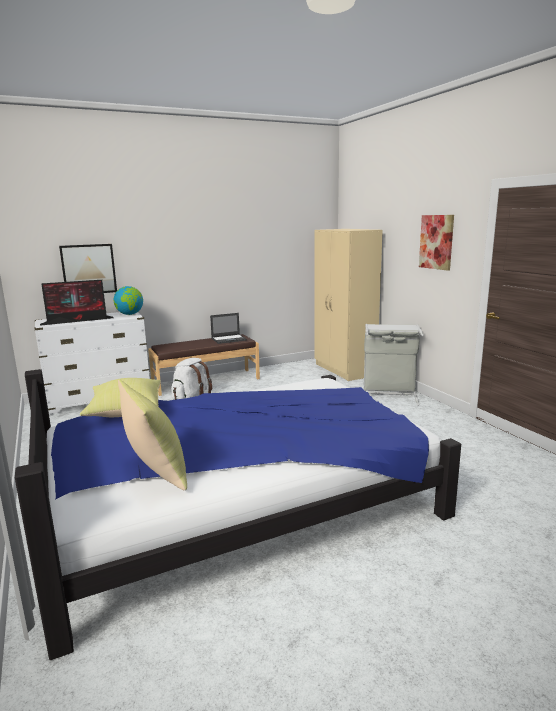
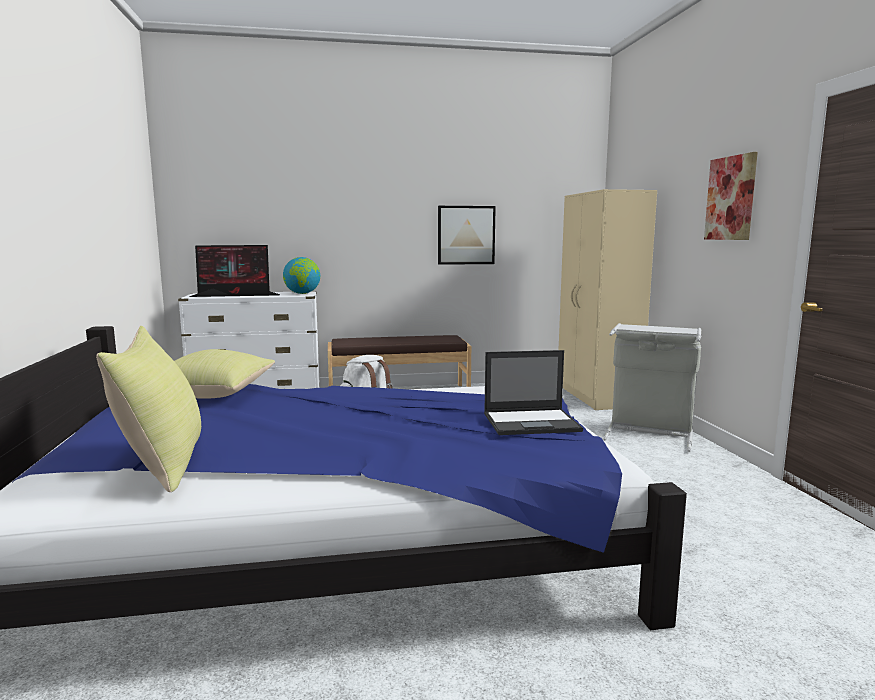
camera: 15 degrees right, 5 degrees down
picture [59,244,117,293] -> picture moved to [438,206,496,265]
laptop [210,313,247,344] -> laptop moved to [484,350,583,435]

